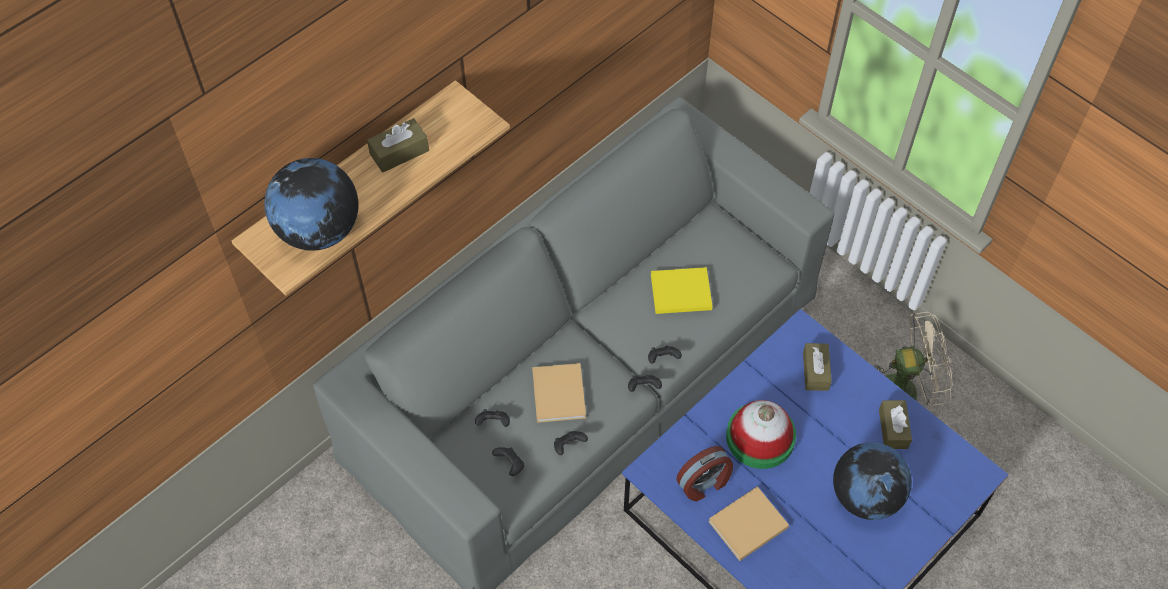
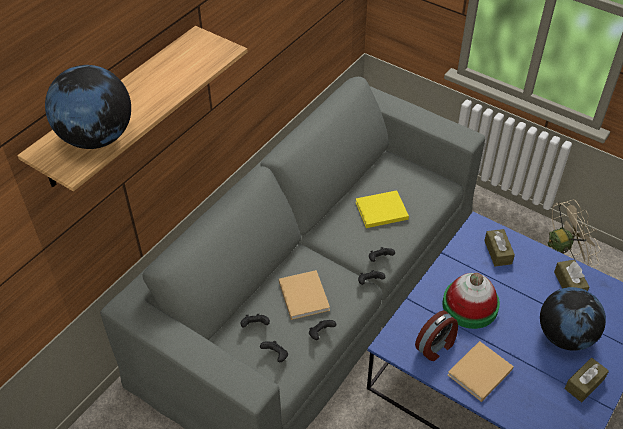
camera: 10 degrees left, 10 degrees down
brown tissue box [367,118,429,173] -> brown tissue box moved to [564,358,609,402]

